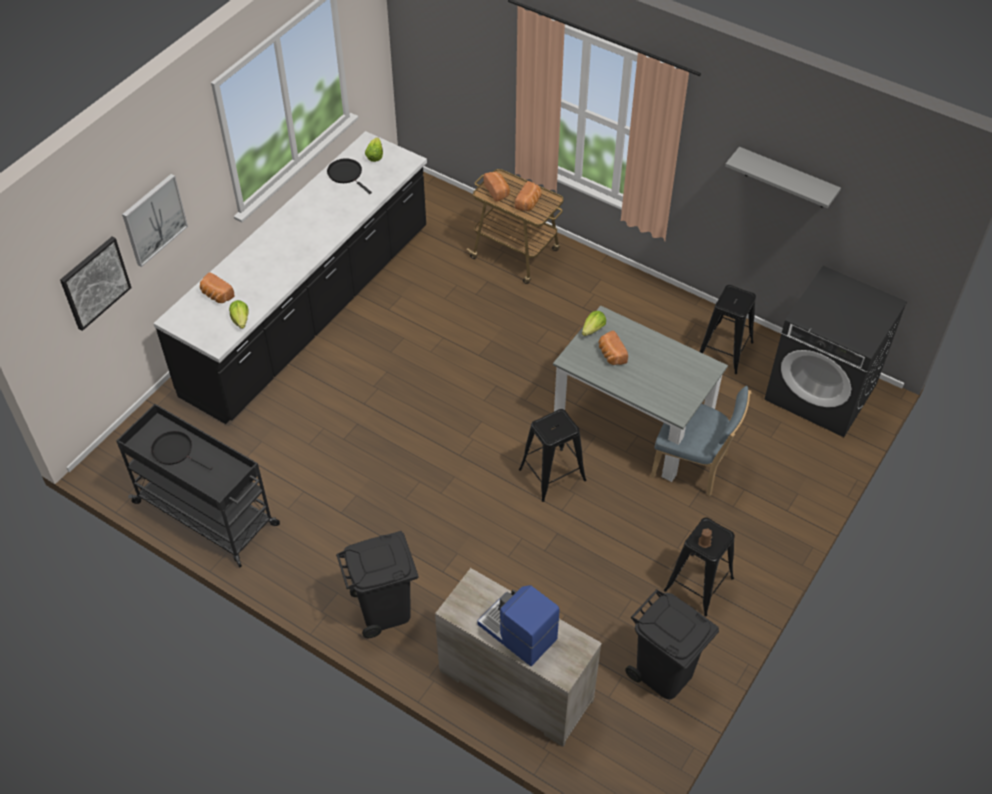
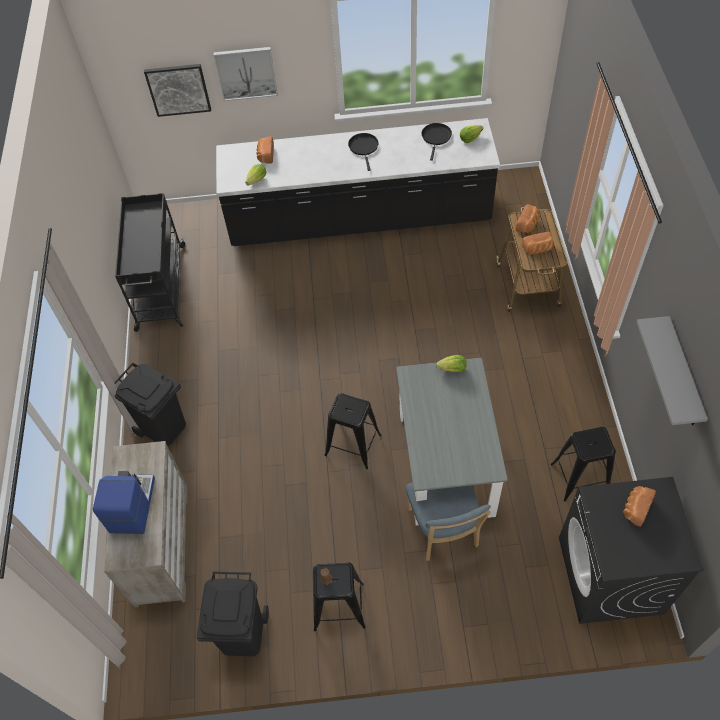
camera: 55 degrees right, 5 degrees up
black frying pan [151,431,213,470] -> black frying pan moved to [348,133,378,171]
bread [599,331,628,365] -> bread moved to [623,486,656,527]

